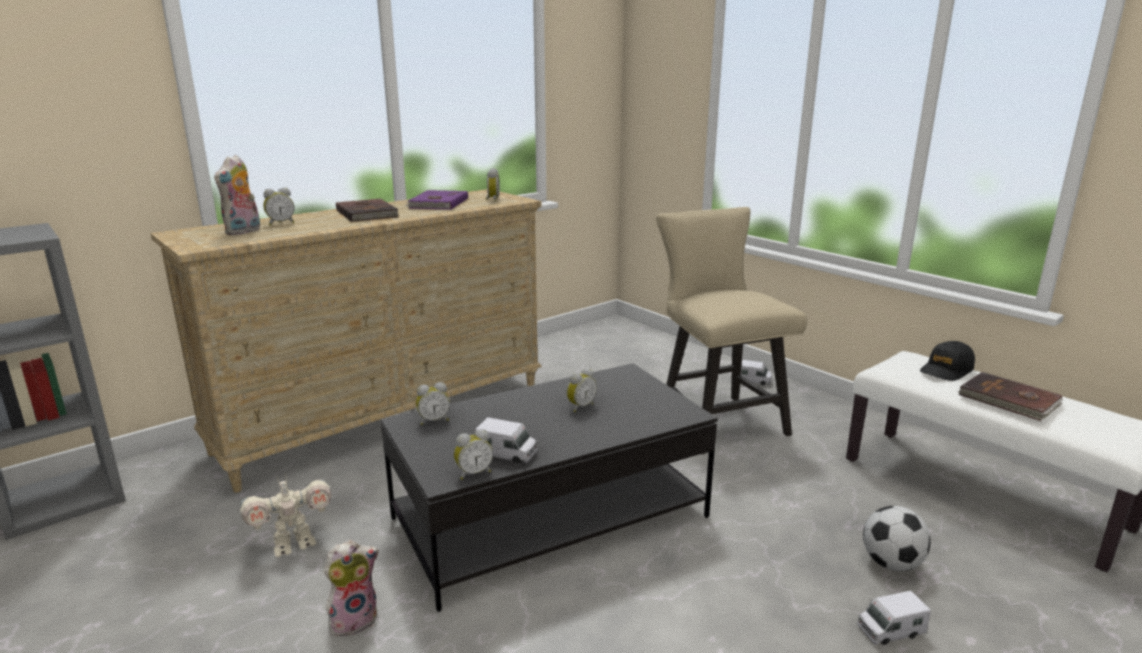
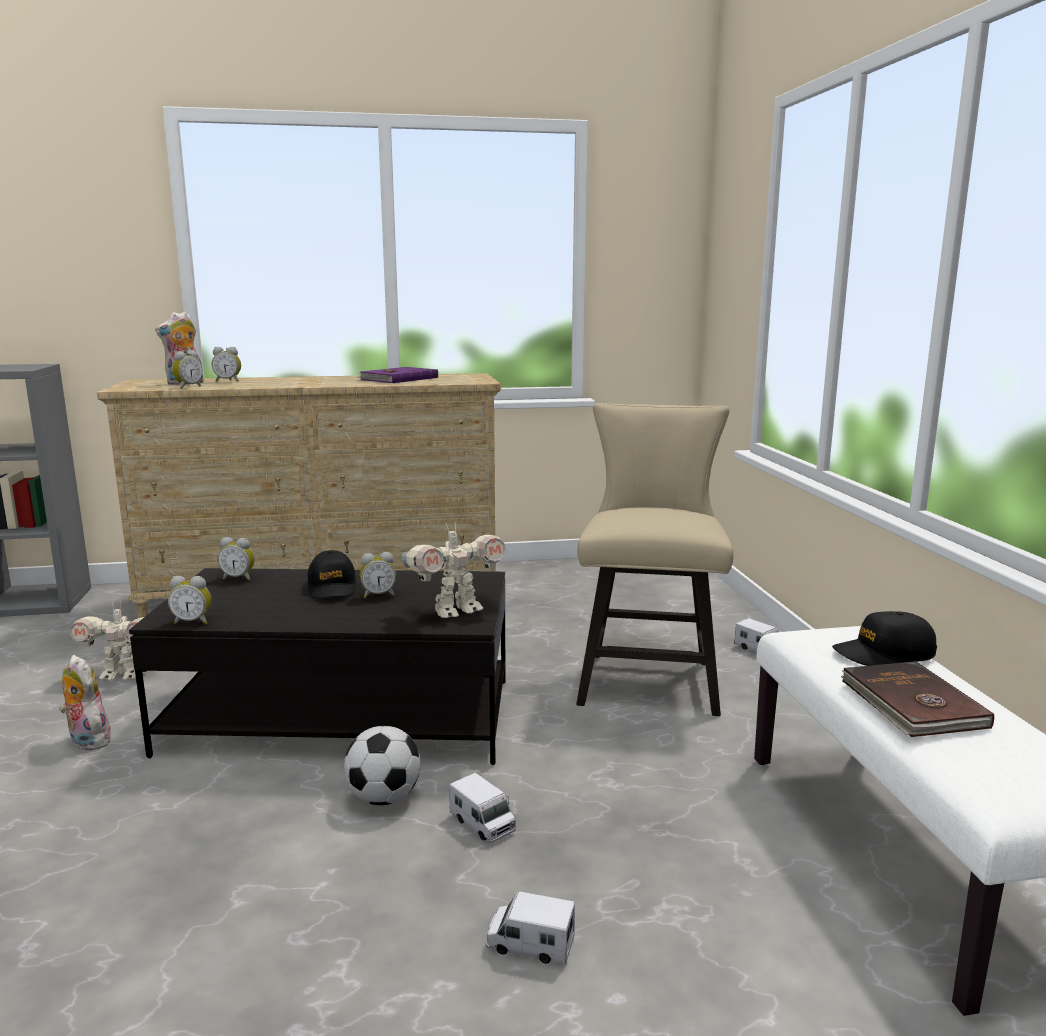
camera: 30 degrees right, 5 degrees down
plush toy [324,540,379,636] -> plush toy turned 135 degrees counterclockwise [59,655,115,750]
brown book [336,199,399,222] -> none
toy truck [475,417,538,464] -> toy truck moved to [450,773,516,843]
alarm clock [486,168,500,201] -> alarm clock moved to [172,350,202,389]
football [863,506,931,571] -> football moved to [344,726,420,805]
none -> black cap [308,550,356,598]
none -> toy robot [402,523,506,618]

